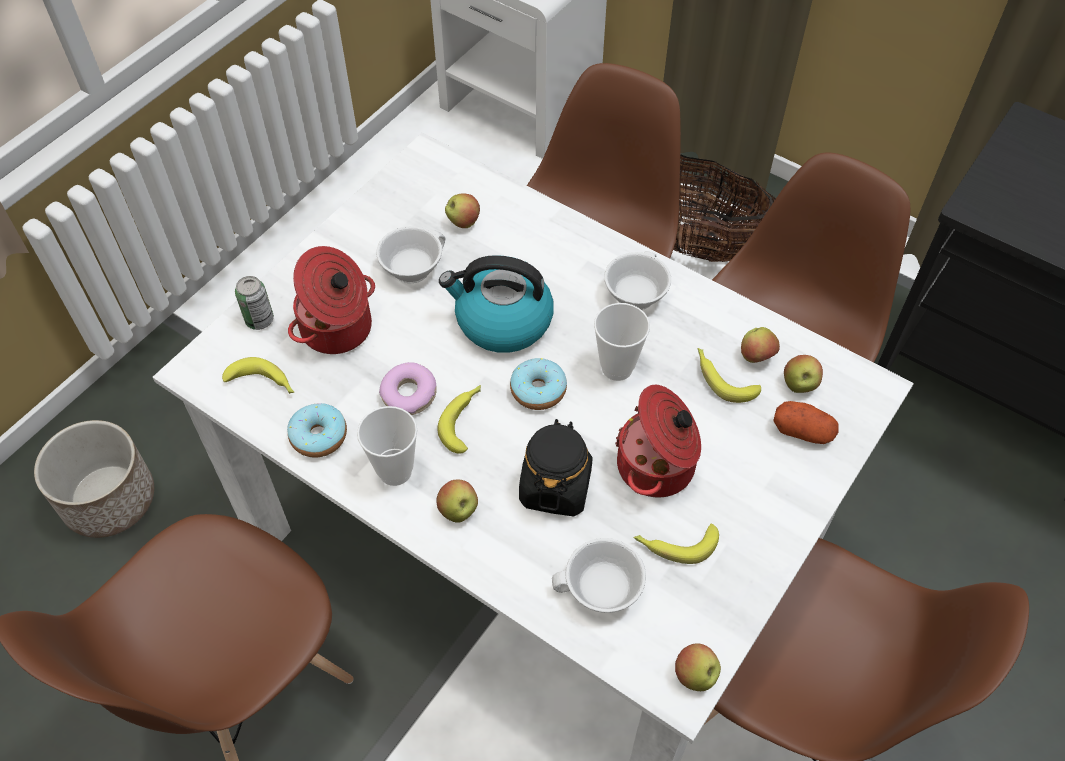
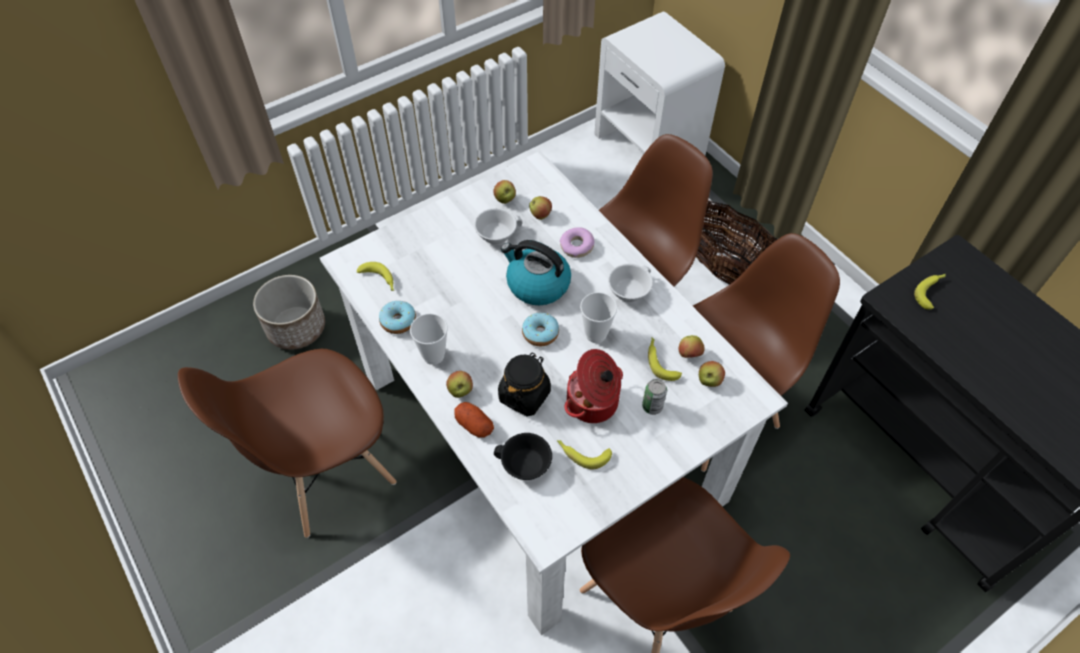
camera: 20 degrees right, 0 degrees up
can [235,276,274,330] -> can moved to [642,379,667,415]
cooking pot [288,246,375,354] -> none
donut [379,362,437,415] -> donut moved to [560,227,594,258]
banana [437,385,481,454] -> banana moved to [914,274,946,310]
white cup [552,538,646,613] -> black cup [494,433,552,480]
apple [675,643,721,691] -> apple moved to [493,180,516,204]
potato [773,401,839,444] -> potato moved to [454,402,494,438]

